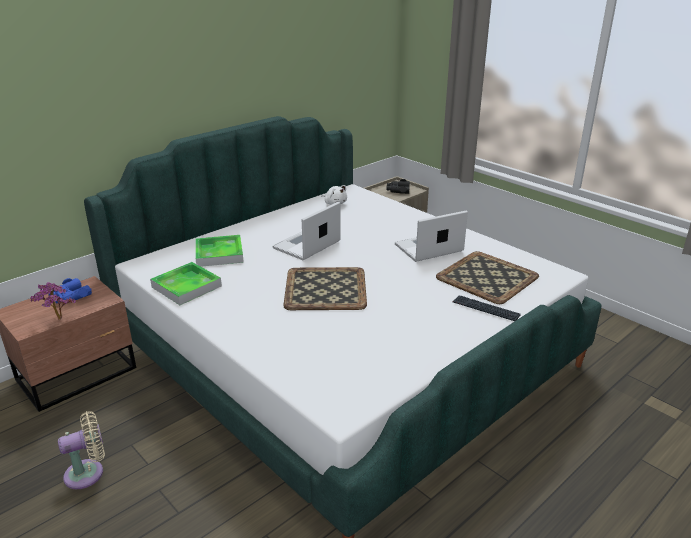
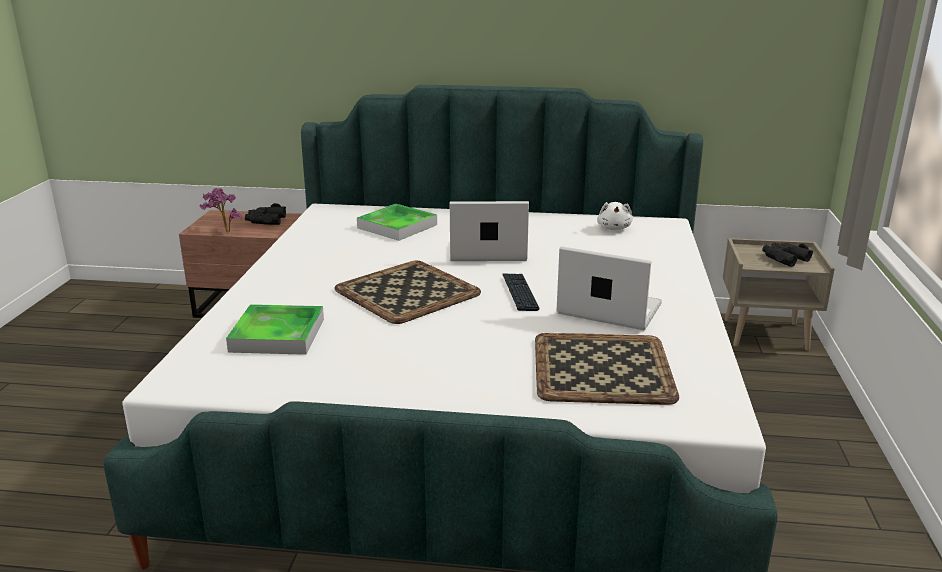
camera: 50 degrees right, 5 degrees down
blue binoculars [49,278,92,304] -> black binoculars [245,203,286,225]
beige fan [58,411,105,489] -> none
tray [150,262,222,305] -> tray moved to [226,304,324,355]
keyboard [453,295,521,321] -> keyboard moved to [502,273,540,311]

